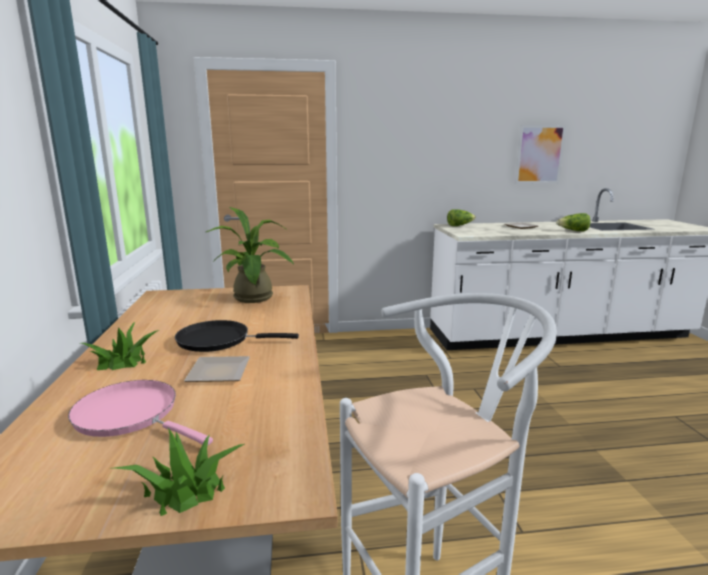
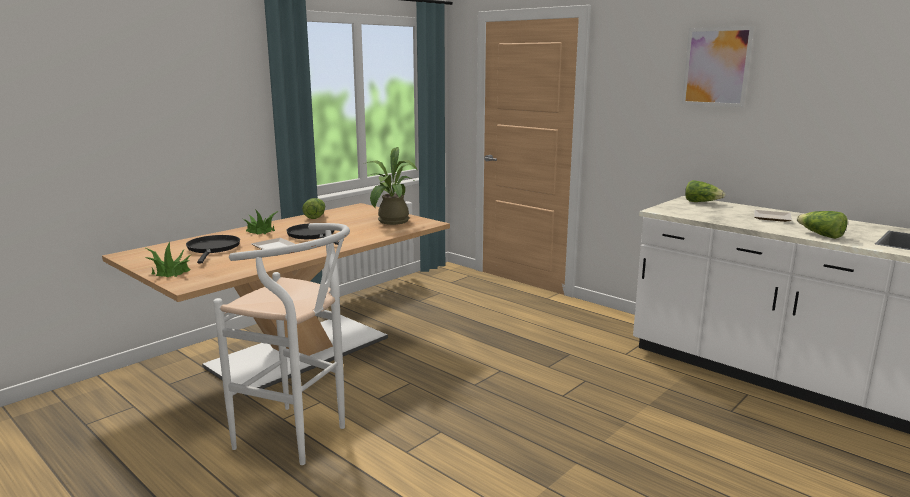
camera: 50 degrees right, 0 degrees up
pink frying pan [68,380,213,445] -> black frying pan [186,235,240,264]
picture [515,125,566,184] -> picture moved to [682,26,754,107]
none -> lettuce [302,198,325,219]

